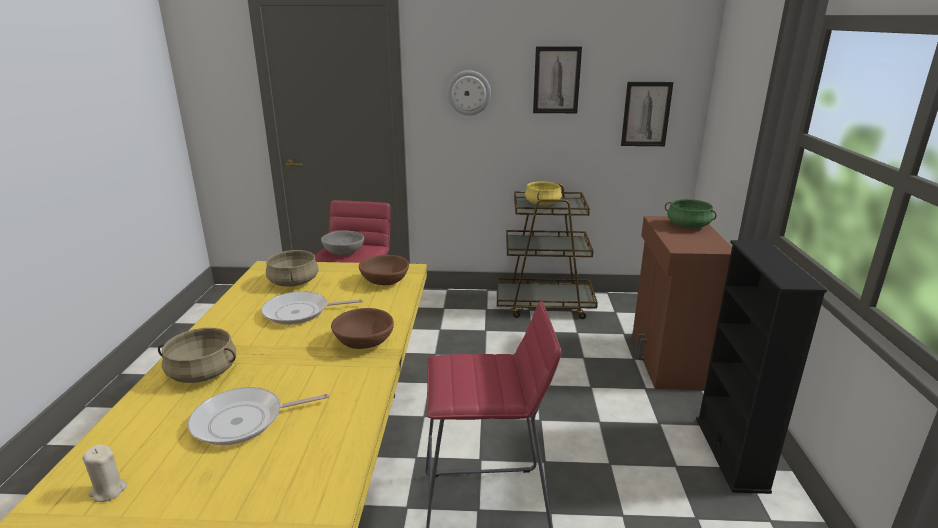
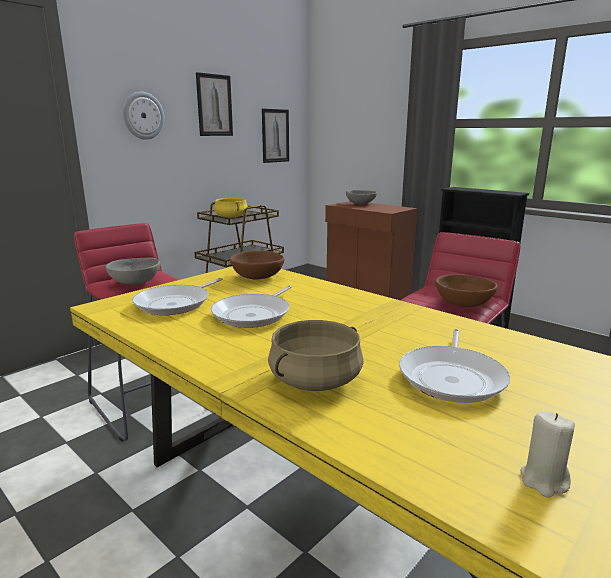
camera: 50 degrees left, 5 degrees down
beige cooking pot [266,250,319,287] -> frying pan [132,278,223,315]
brown bowl [331,308,394,349] -> brown bowl moved to [436,274,498,307]
green cooking pot [665,199,717,228] -> grey bowl [346,190,377,205]

